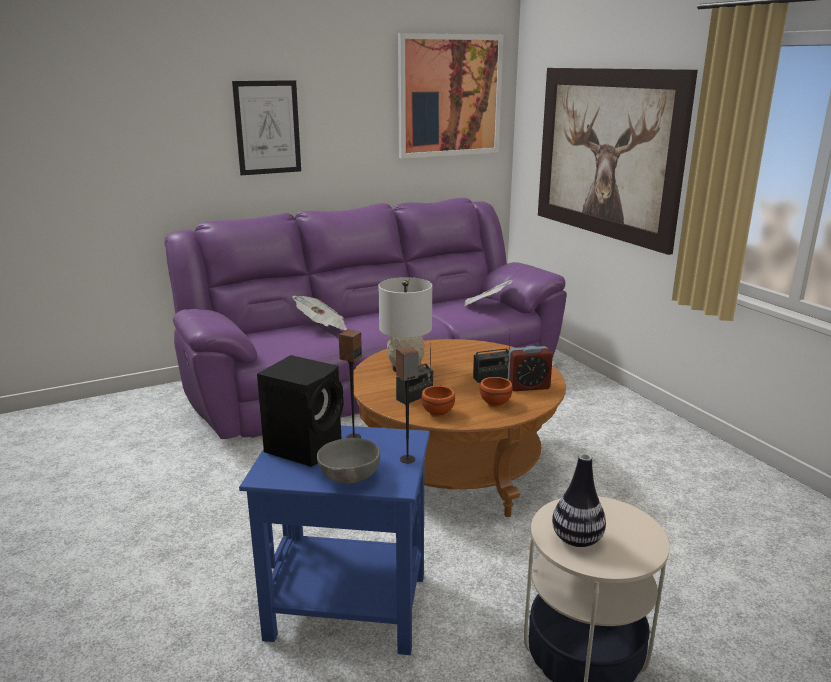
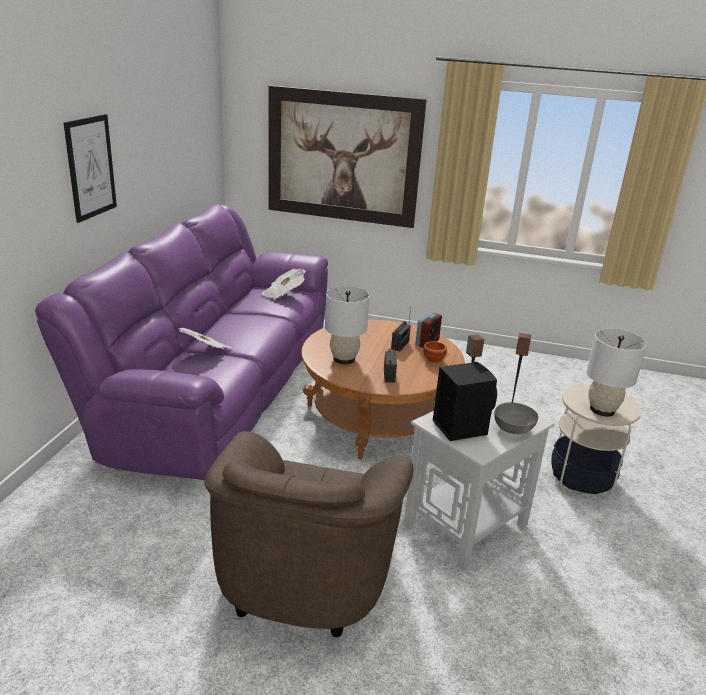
camera: 50 degrees left, 5 degrees up
blue side table [239,426,430,655] -> white side table [404,394,555,570]
picture [398,33,503,159] -> none
brown bowl [421,386,455,417] -> none
vase [552,454,606,547] -> white table lamp [586,329,647,416]
none -> brown armchair [204,431,413,637]

